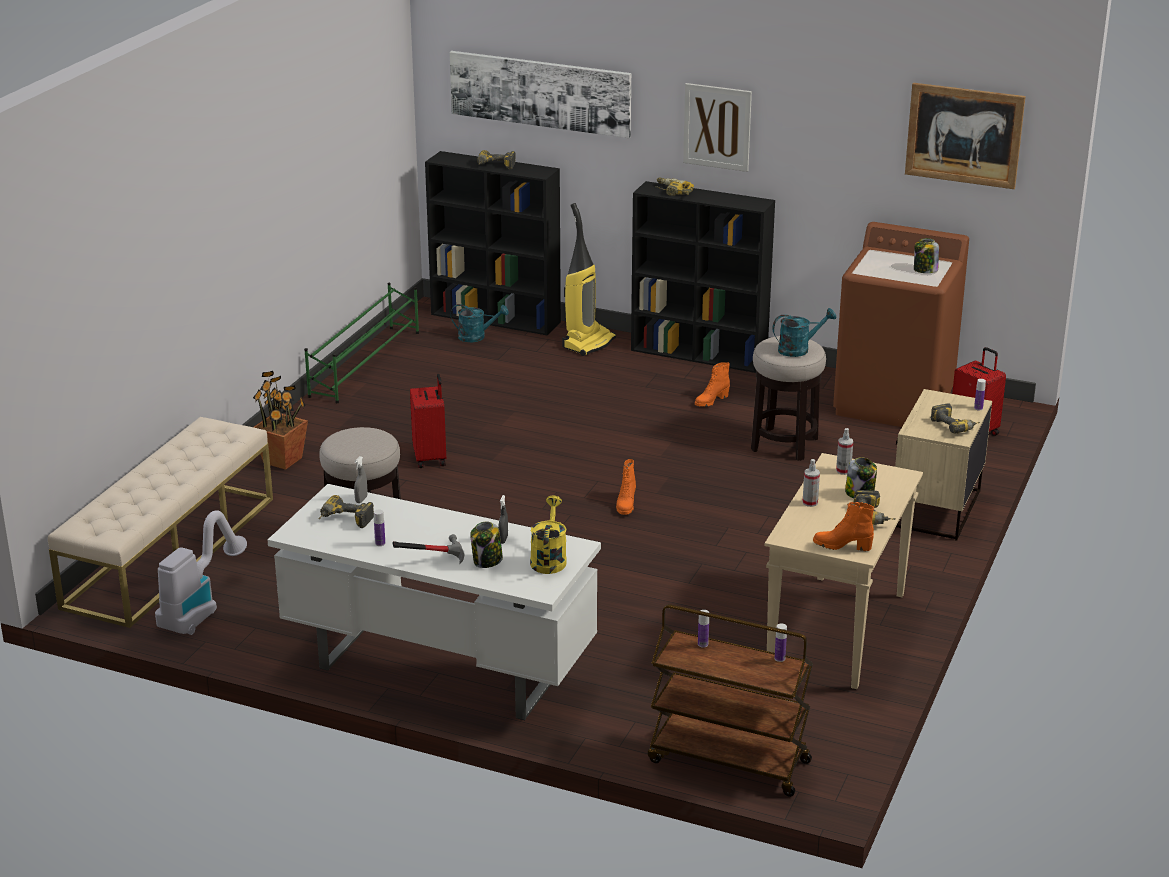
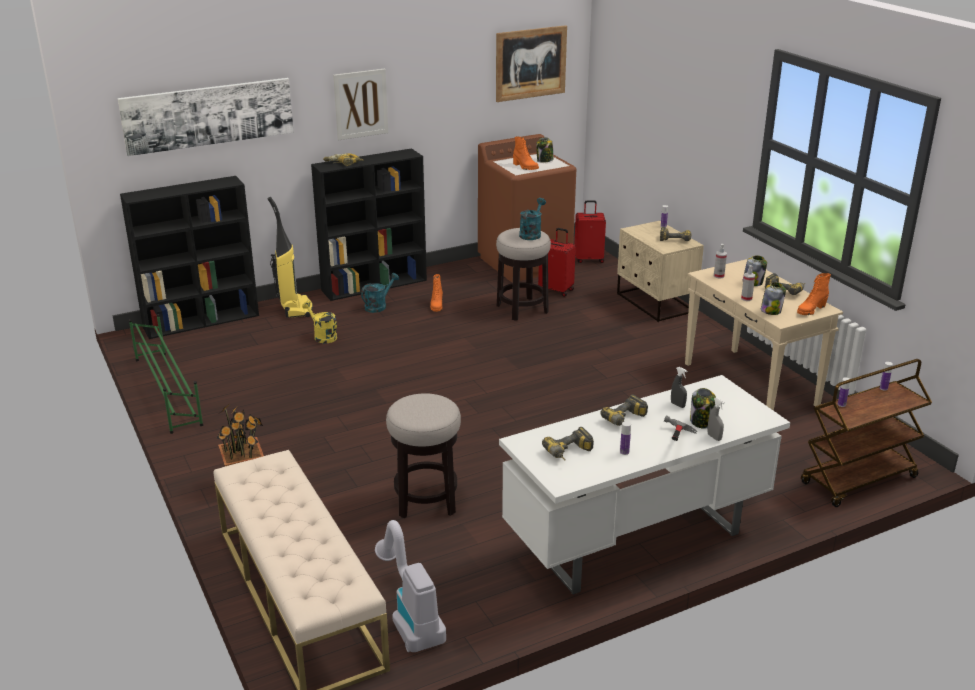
camera: 50 degrees left, 0 degrees up
grey spray bottle [354,456,368,503] -> grey spray bottle moved to [707,398,725,441]
red suitcase [410,374,446,468] -> red suitcase moved to [538,228,576,297]
turquoise watering can [450,304,509,342] -> turquoise watering can moved to [361,273,399,313]
power drill [477,150,515,169] -> power drill moved to [600,394,648,426]
yellow watering can [530,496,567,574] -> yellow watering can moved to [302,301,337,343]
orange boot [616,459,636,515] -> orange boot moved to [513,137,539,170]
none -> jar [761,282,786,315]

